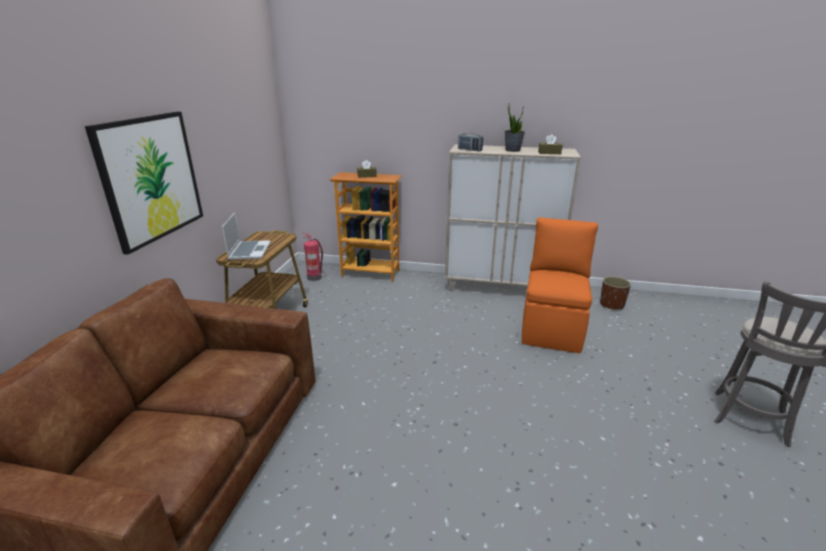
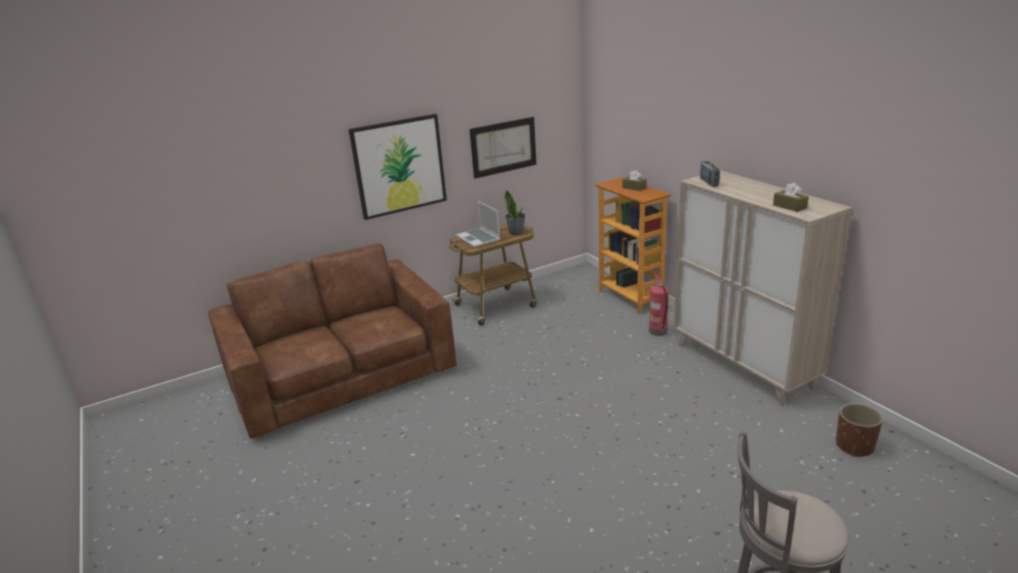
camera: 50 degrees right, 0 degrees up
laptop [222,212,271,260] -> laptop turned 105 degrees clockwise [456,201,500,248]
fire extinguisher [303,233,323,281] -> fire extinguisher moved to [649,274,669,336]
potted plant [504,106,525,152] -> potted plant moved to [504,190,526,235]
orange chair [522,217,598,353] -> none
none -> picture [470,117,536,179]

